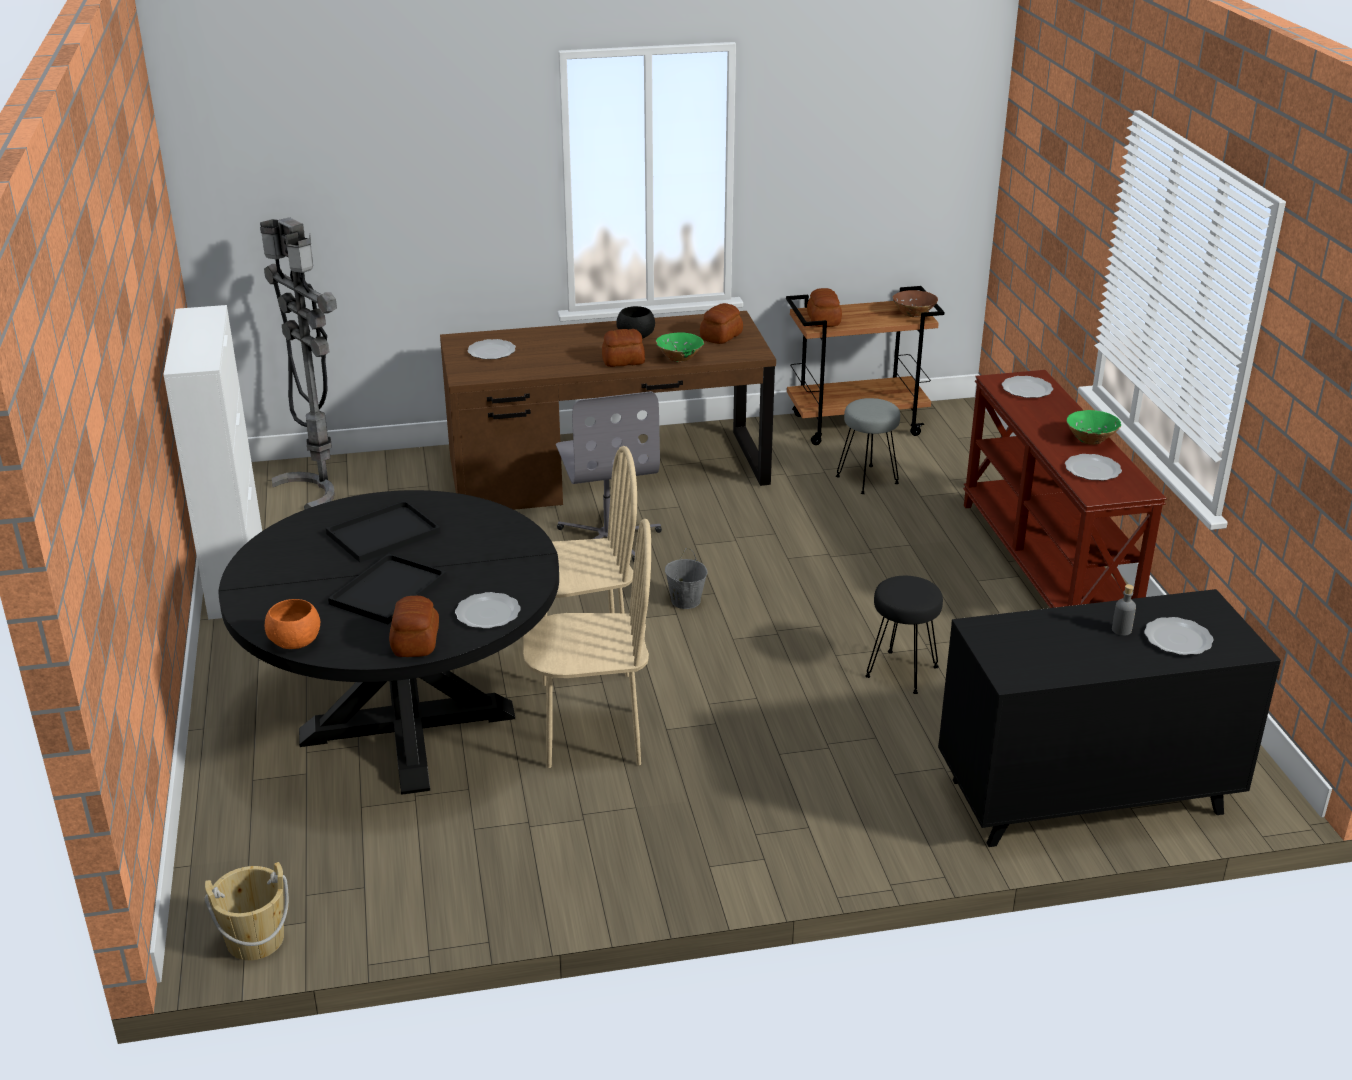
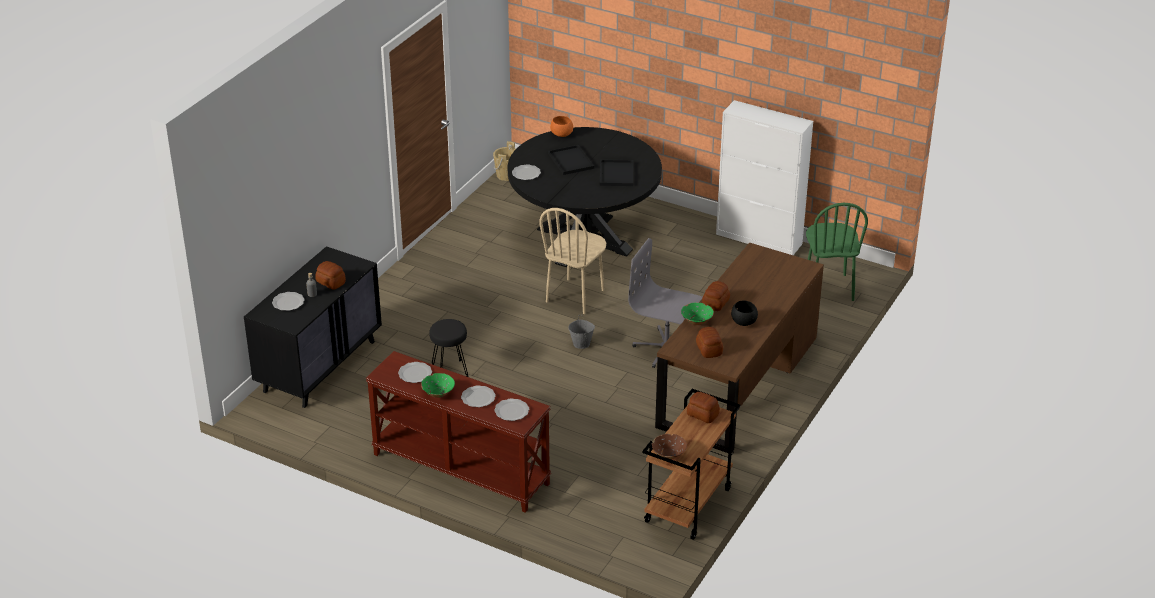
camera: 130 degrees right, 5 degrees up
grey floor lamp [260,217,337,510] -> green chair [806,203,868,301]
bread [389,596,439,657] -> bread moved to [315,261,346,289]
plate [468,339,516,359] -> plate moved to [461,385,496,407]
beige chair [523,519,651,768] -> none
grey stool [836,398,900,494] -> none

